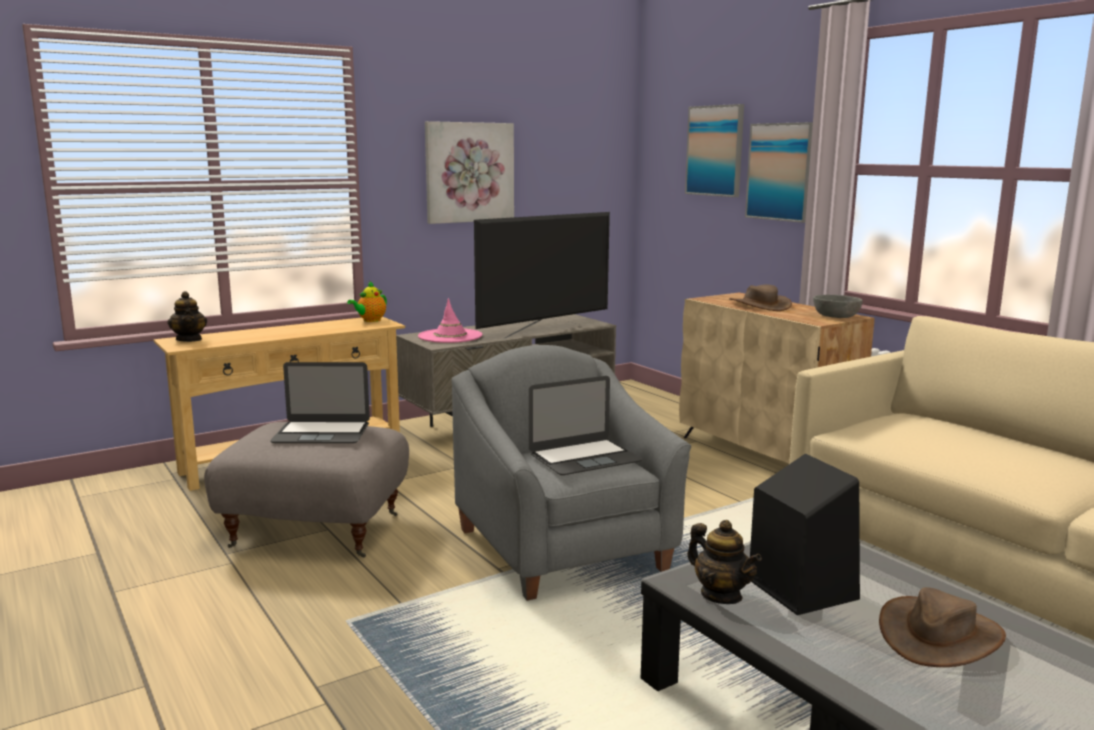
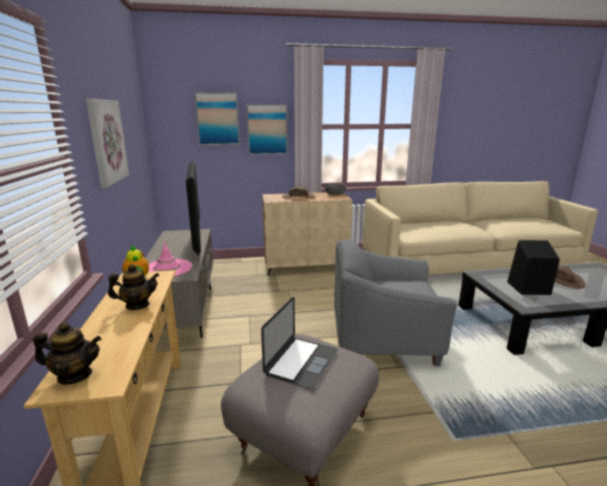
camera: 65 degrees left, 5 degrees up
laptop [529,376,643,475] -> none
teapot [687,520,762,604] -> teapot moved to [108,264,159,310]

